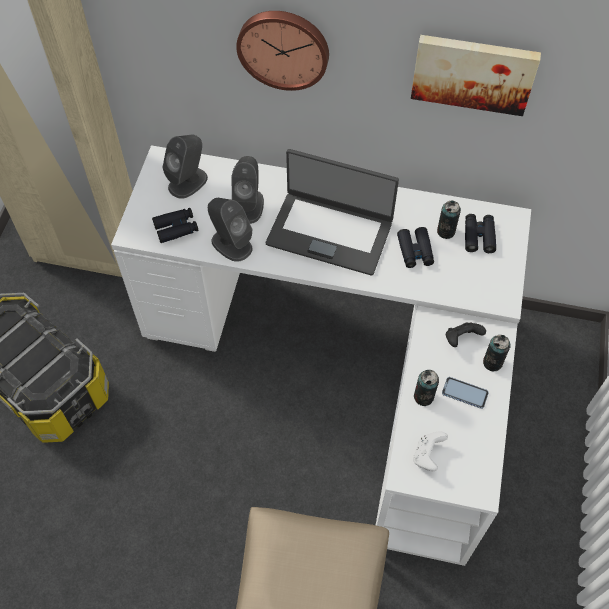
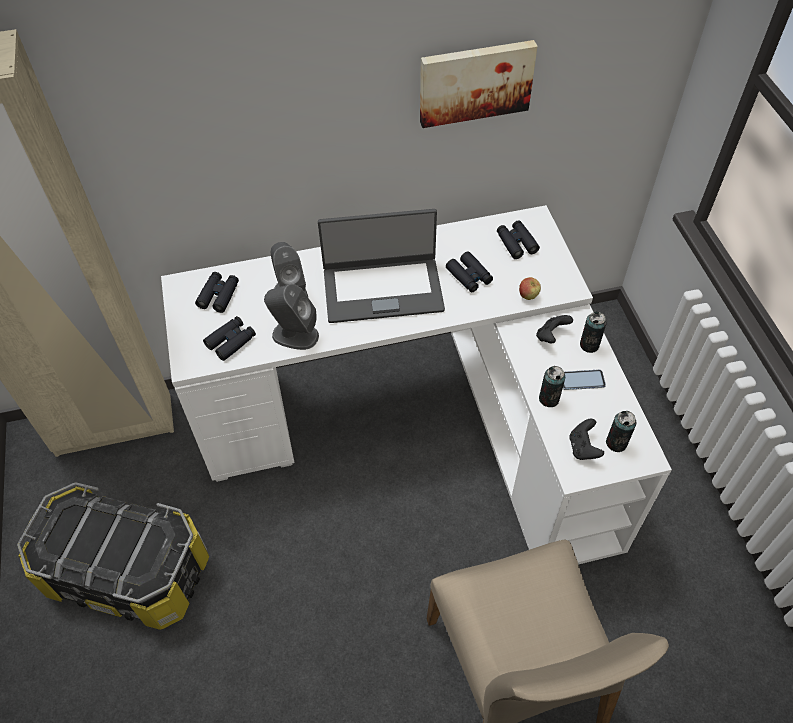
camera: 25 degrees left, 5 degrees down
grey speaker [162,135,208,199] -> black binoculars [195,272,239,313]
wall clock [236,11,329,91] -> none
white game controller [413,432,448,471] -> black game controller [569,419,604,460]
can [437,200,461,239] -> can moved to [606,411,637,452]
none -> apple [519,277,541,300]

